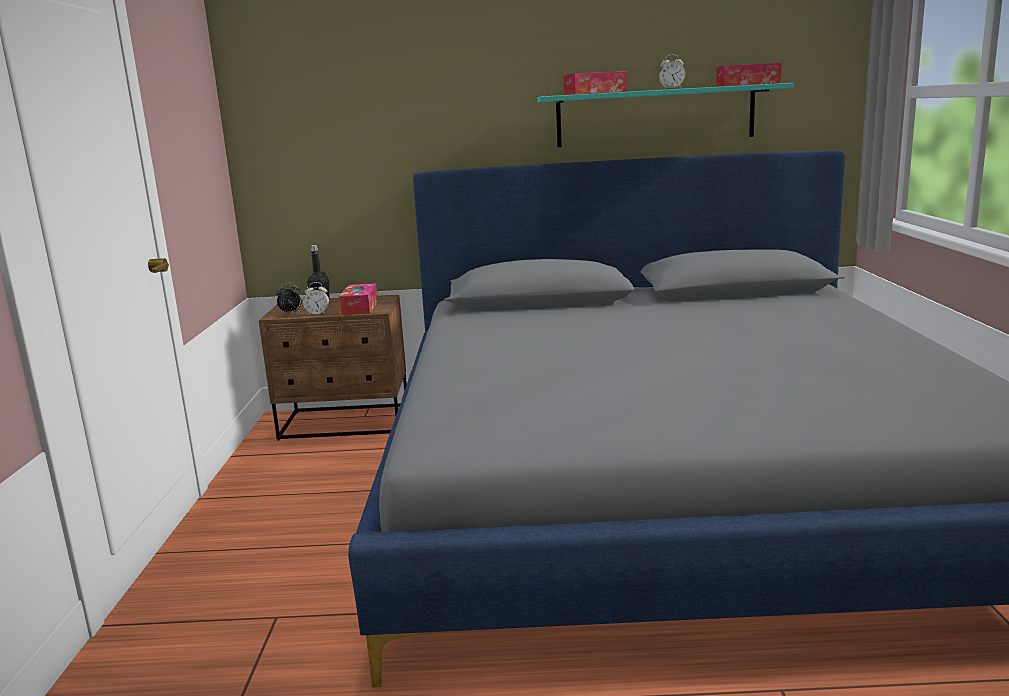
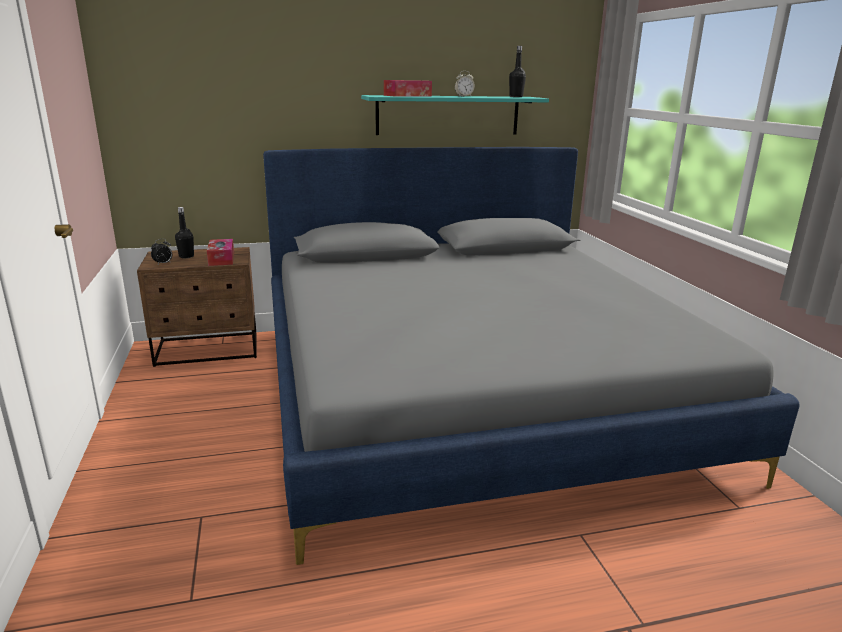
camera: 15 degrees left, 5 degrees up
alarm clock [303,282,330,315] -> none
tissue box [716,62,782,87] -> black bottle [509,46,526,97]

